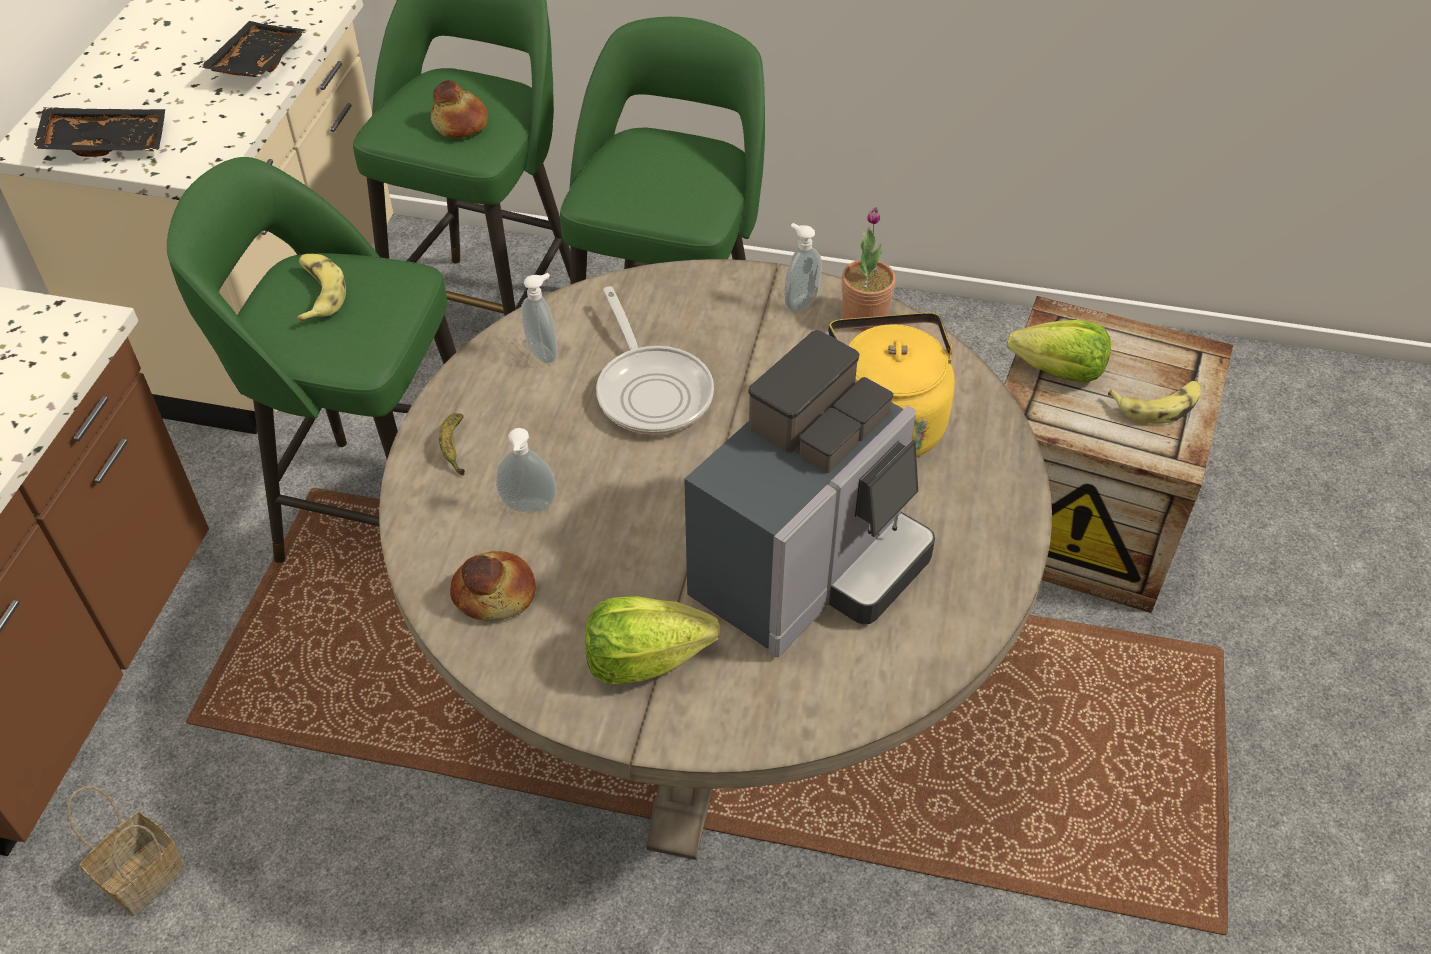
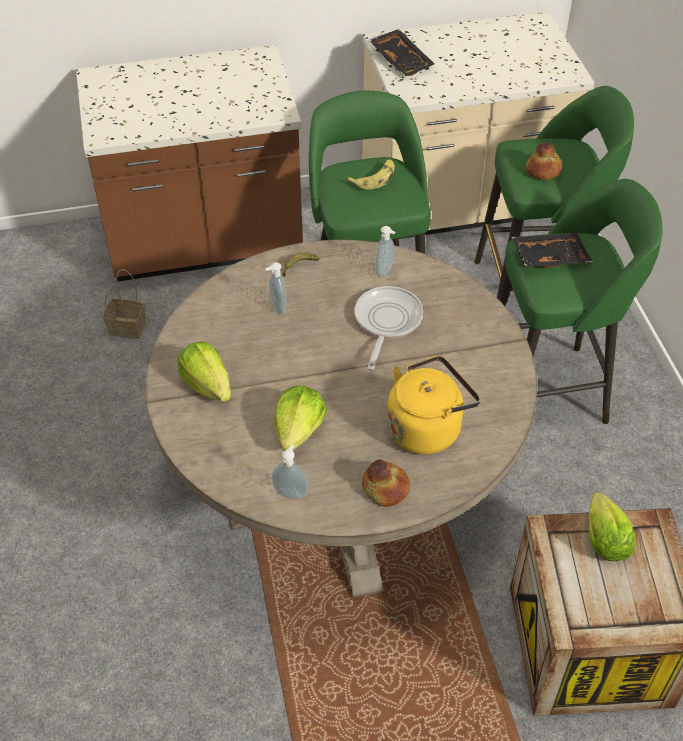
camera: 65 degrees right, 0 degrees up
black tray [200,21,307,77] -> black tray moved to [511,233,593,268]
bread [450,551,536,621] -> bread moved to [362,460,410,507]
frying pan [596,286,714,434] -> frying pan turned 150 degrees clockwise [354,286,423,371]
coffee machine [684,330,935,657] -> lettuce [274,386,327,451]
soap dispenser [784,223,822,313] -> soap dispenser moved to [272,444,308,499]
potted plant [842,207,896,330] -> none
banana [1108,381,1201,424] -> none

